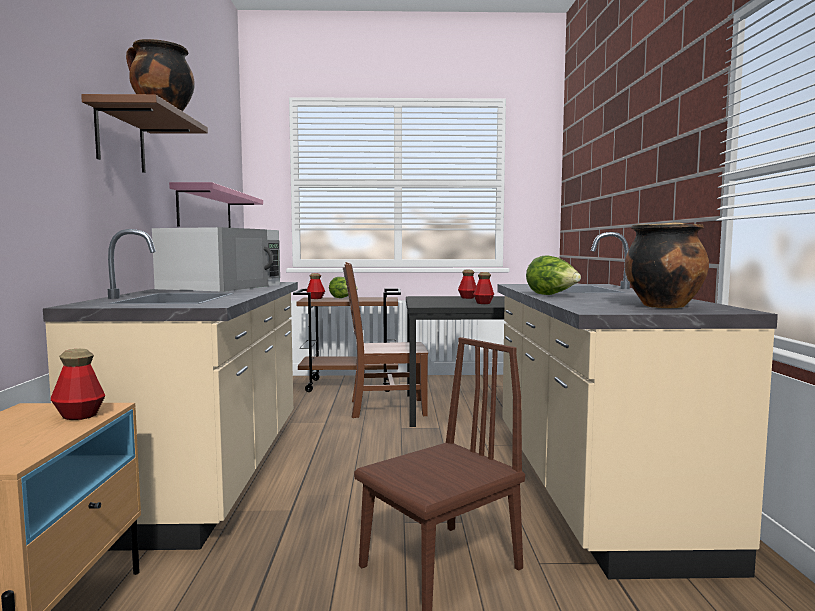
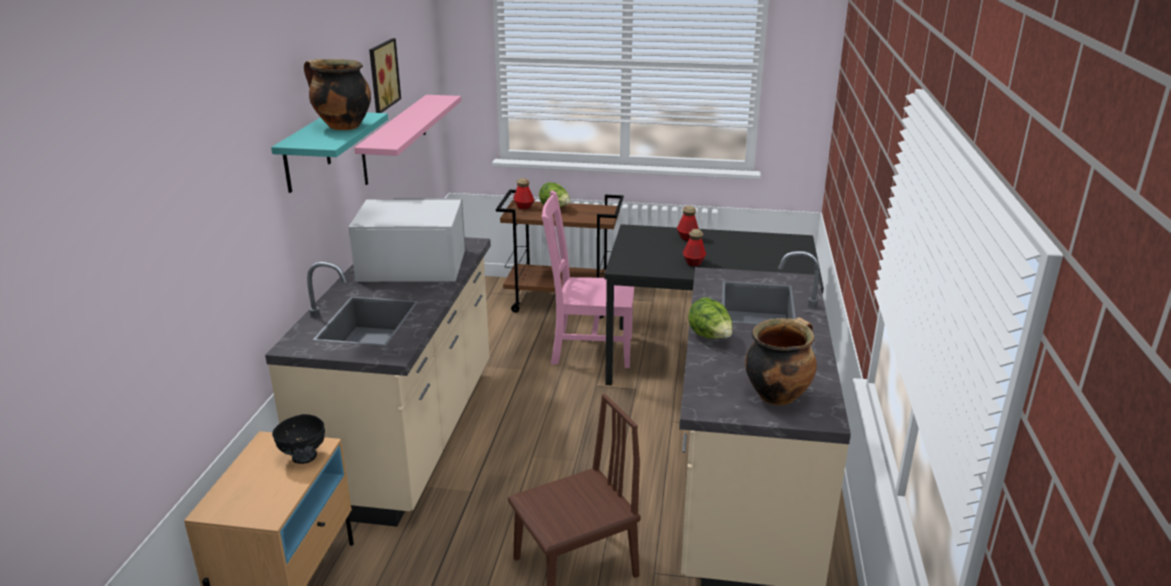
camera: 10 degrees right, 20 degrees up
bottle [51,349,105,420] -> black bowl [272,414,325,464]
brown shelf [81,94,208,173] -> turquoise shelf [271,112,388,193]
white microwave [152,227,280,292] -> white microwave turned 120 degrees counterclockwise [349,198,465,282]
brown chair [343,262,428,418] -> pink chair [541,190,634,368]
none -> picture [369,38,401,113]

